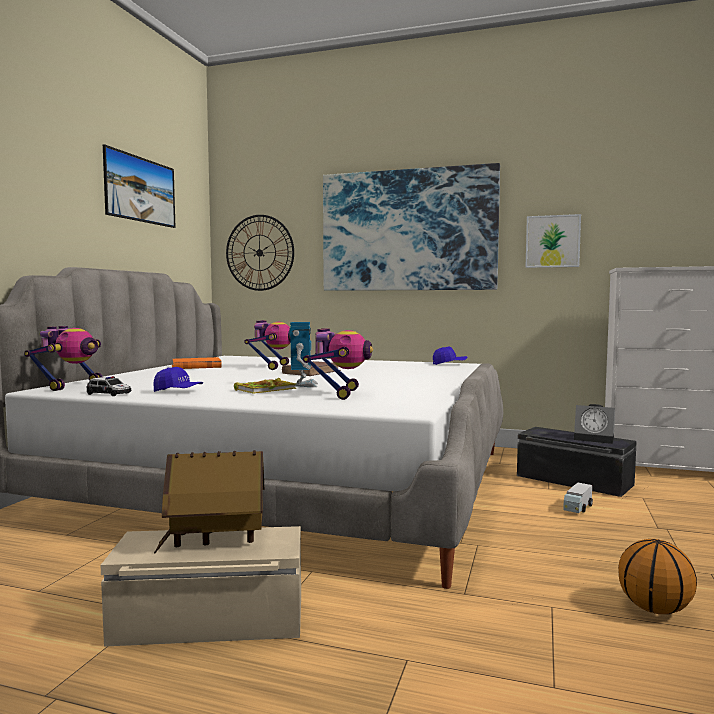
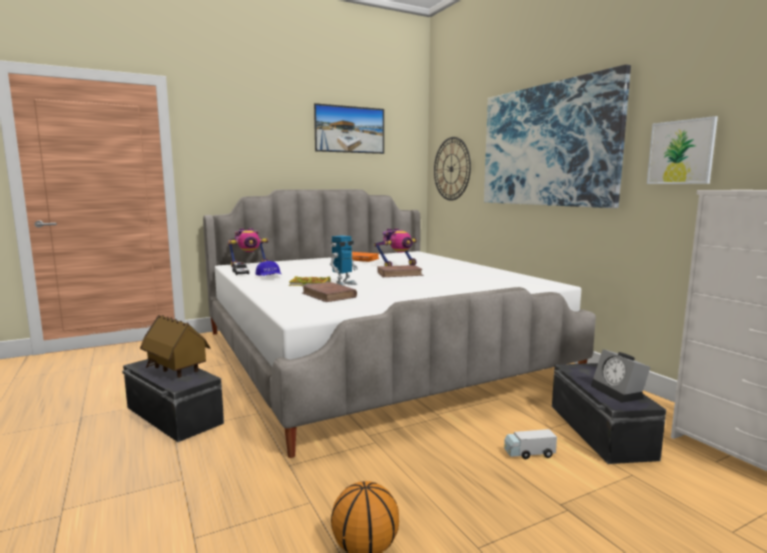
camera: 45 degrees right, 5 degrees up
beige storage box [100,526,301,647] -> black storage box [122,359,224,442]
toy robot [303,328,373,400] -> brown book [302,282,357,302]
blue cap [433,347,467,365] -> none

